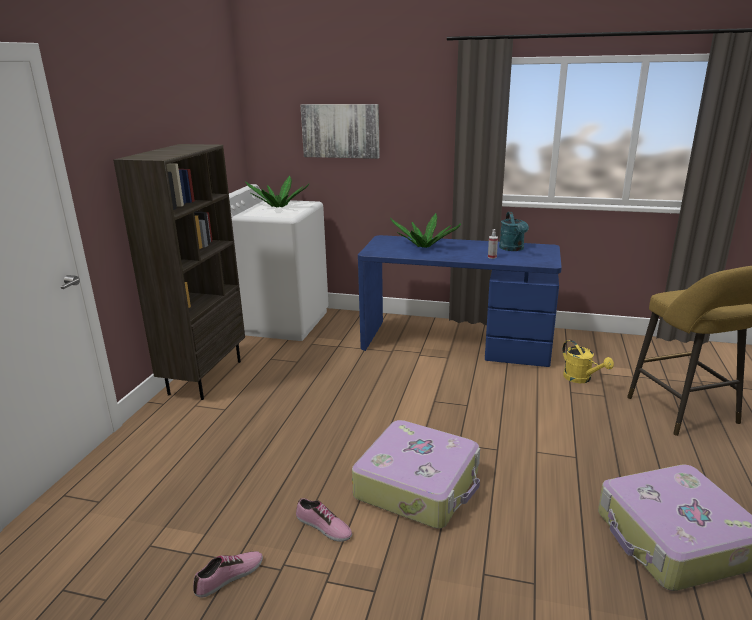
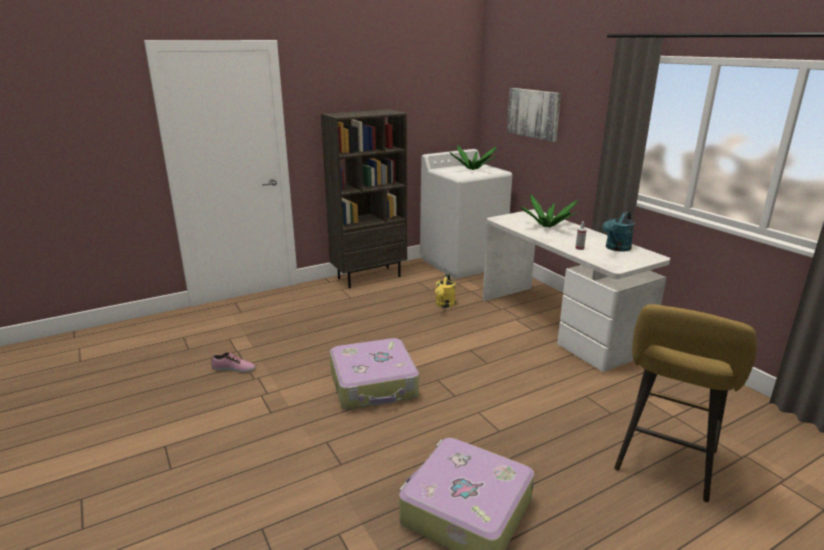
camera: 45 degrees right, 0 degrees up
shoe [296,498,352,542] -> none
blue desk [358,235,562,367] -> white desk [483,210,670,372]
yellow watering can [562,340,614,383] -> yellow watering can moved to [435,273,456,308]

